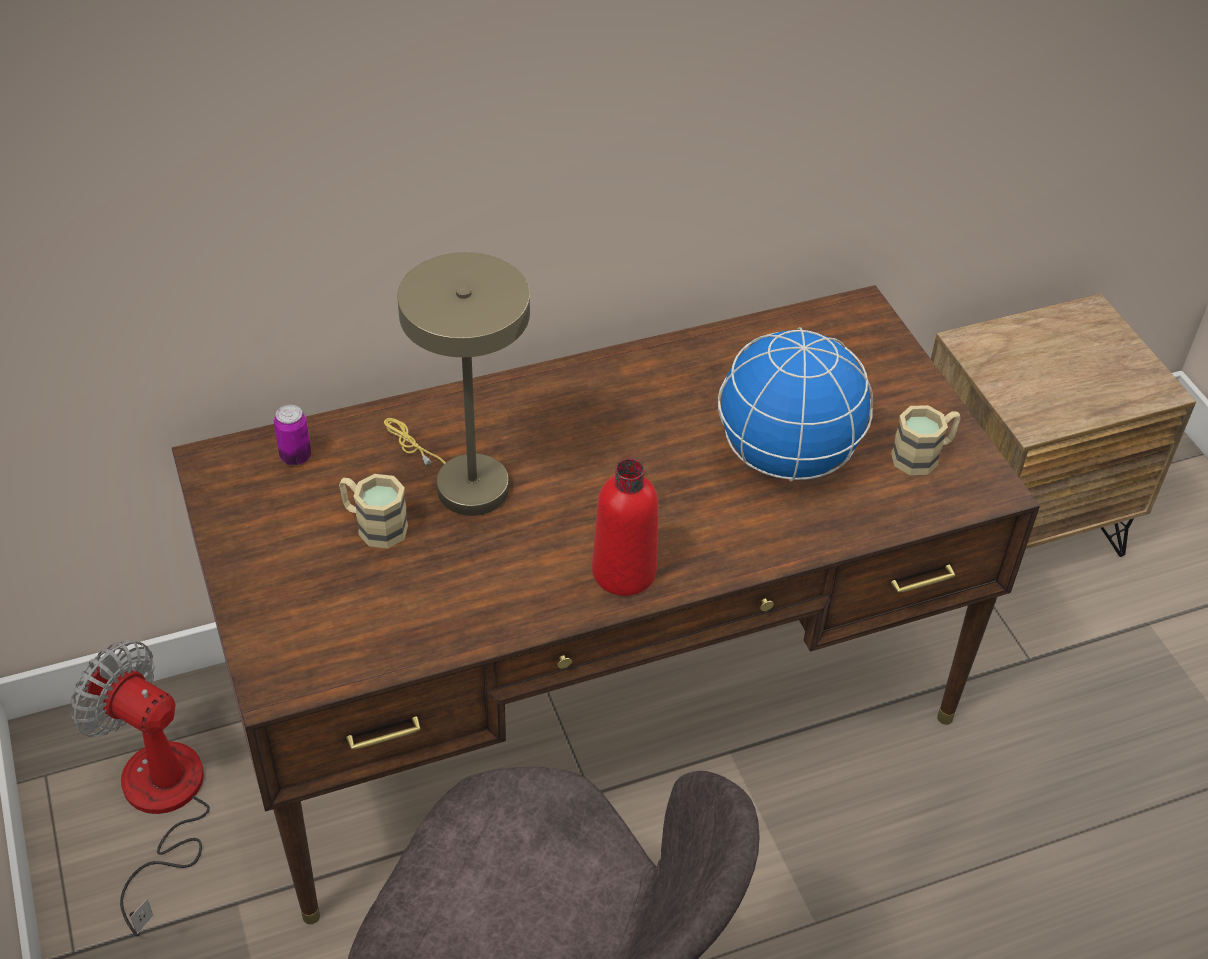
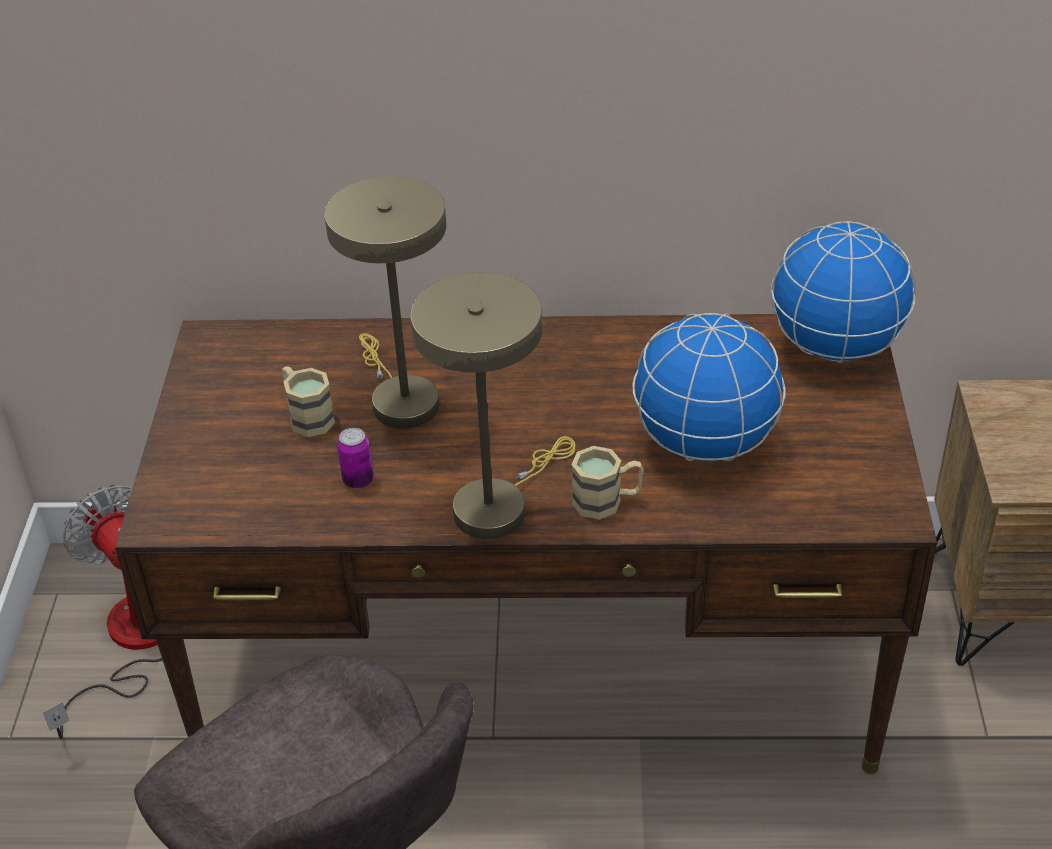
camera: 25 degrees right, 5 degrees down
can [274,405,311,465] -> can moved to [337,428,374,489]
red bottle [592,459,659,596] -> beige table lamp [411,272,575,539]
beige mug [891,405,961,475] -> beige mug moved to [571,446,644,520]
none -> globe [771,221,916,363]

